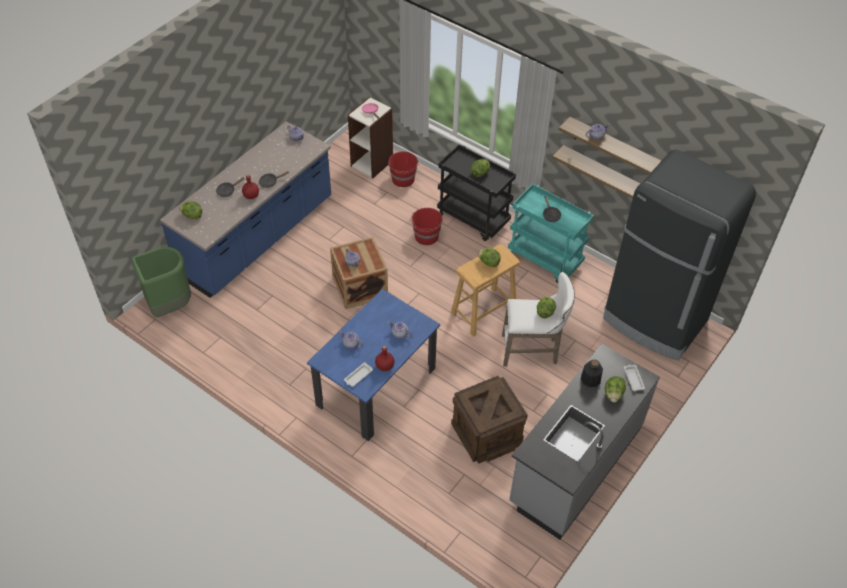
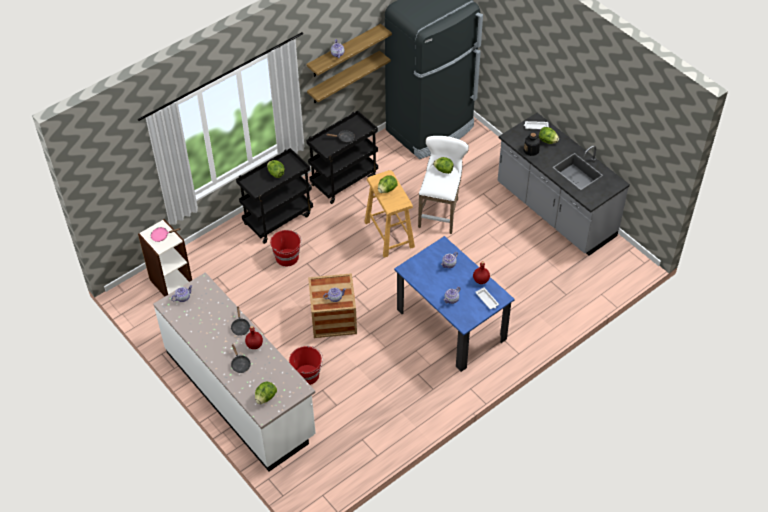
camera: 75 degrees left, 0 degrees up
green trash can [131,247,191,318] -> none
blue counter [160,121,331,298] -> white counter [153,272,316,472]
red bucket [388,151,419,187] -> red bucket moved to [289,346,323,385]
crate [451,376,528,464] -> none
turquoise cart [508,184,594,283] -> black cart [306,110,378,204]

